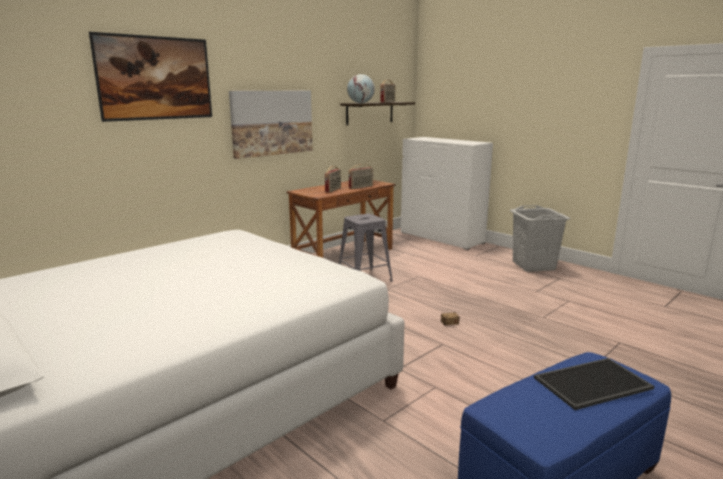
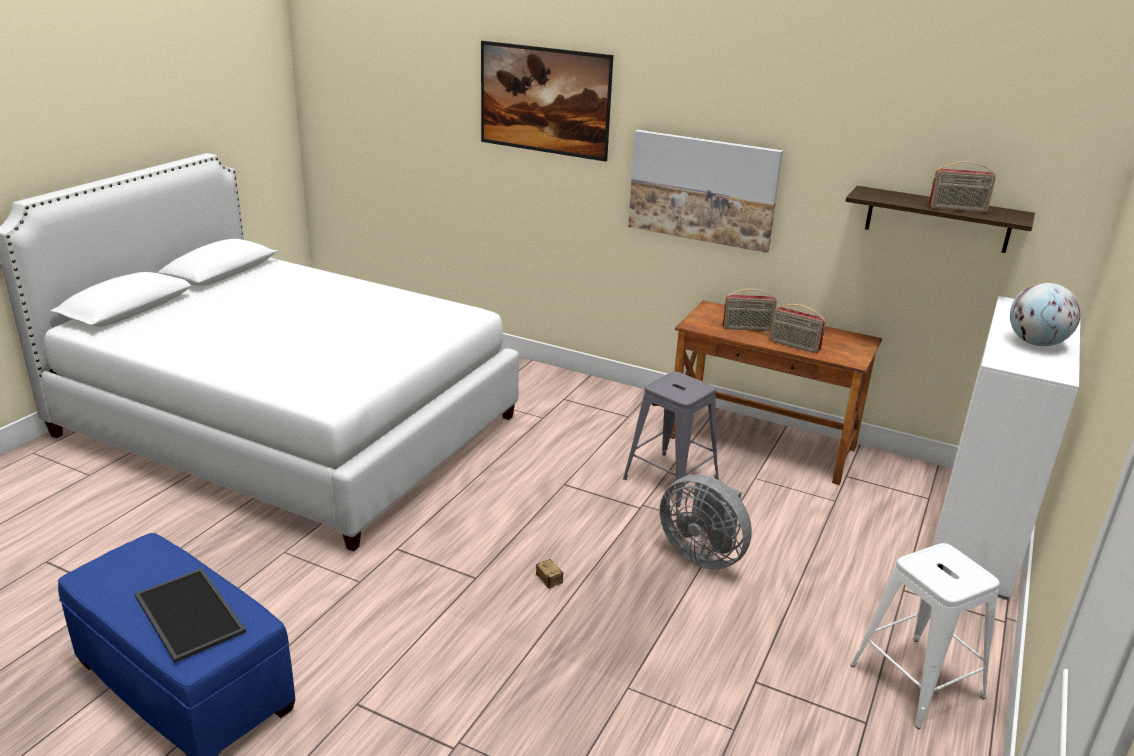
camera: 70 degrees right, 10 degrees up
globe [347,74,375,103] -> globe moved to [1010,283,1081,346]
grey laundry basket [510,205,570,272] -> white stool [851,543,1000,729]
none -> grey fan [660,474,752,570]

